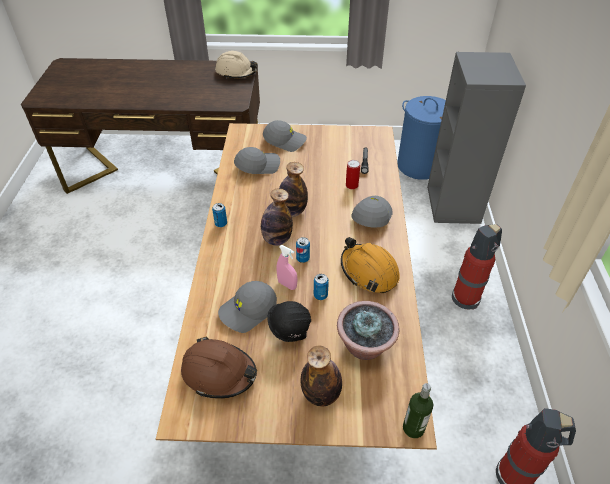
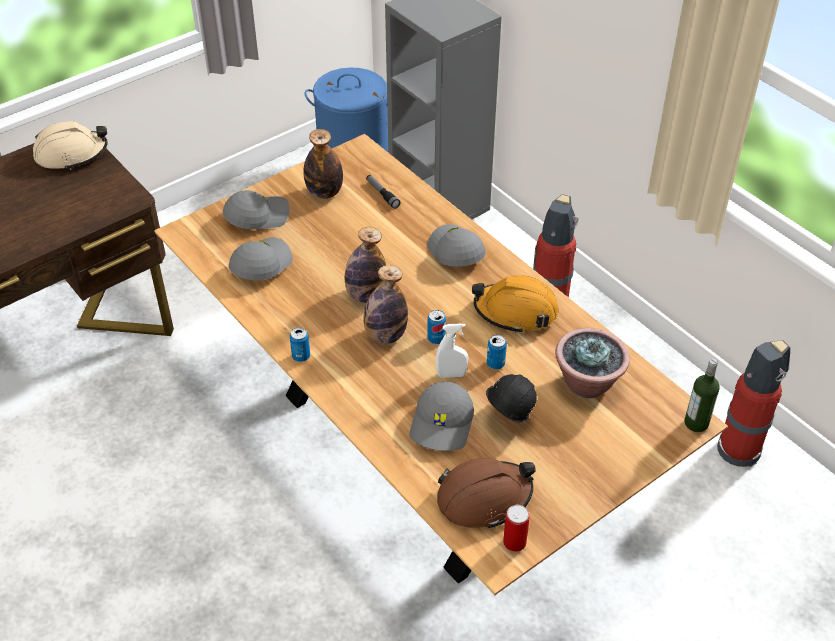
camera: 40 degrees left, 0 degrees up
pink spray bottle [277,245,298,290] -> white spray bottle [436,323,468,378]
bottle [300,346,342,406] -> bottle moved to [303,129,343,199]
can [346,160,360,189] -> can moved to [503,505,530,552]

